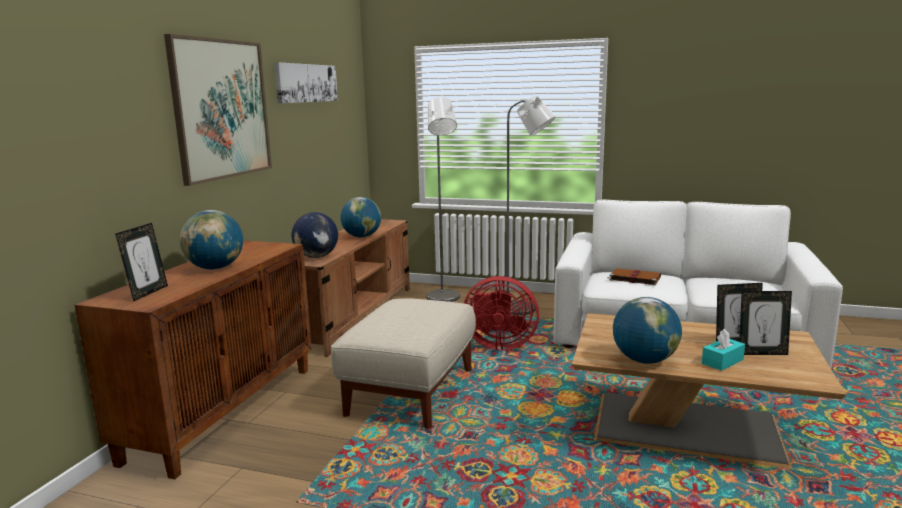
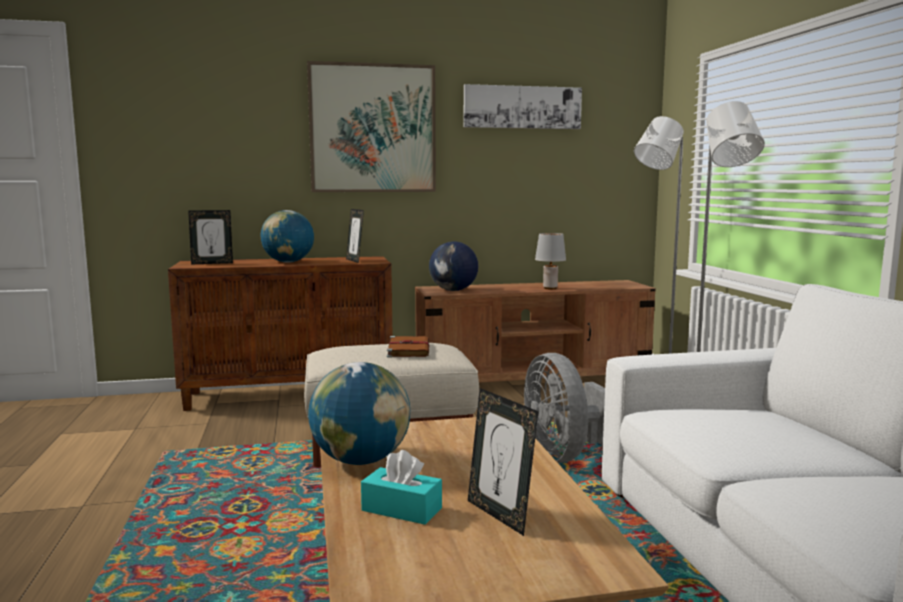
camera: 60 degrees right, 5 degrees down
globe [341,197,381,237] -> grey table lamp [535,233,566,289]
red fan [464,276,539,351] -> grey fan [524,353,605,463]
brown book [608,268,661,286] -> brown book moved to [387,336,430,357]
picture frame [739,291,792,355] -> picture frame moved to [346,209,364,263]

